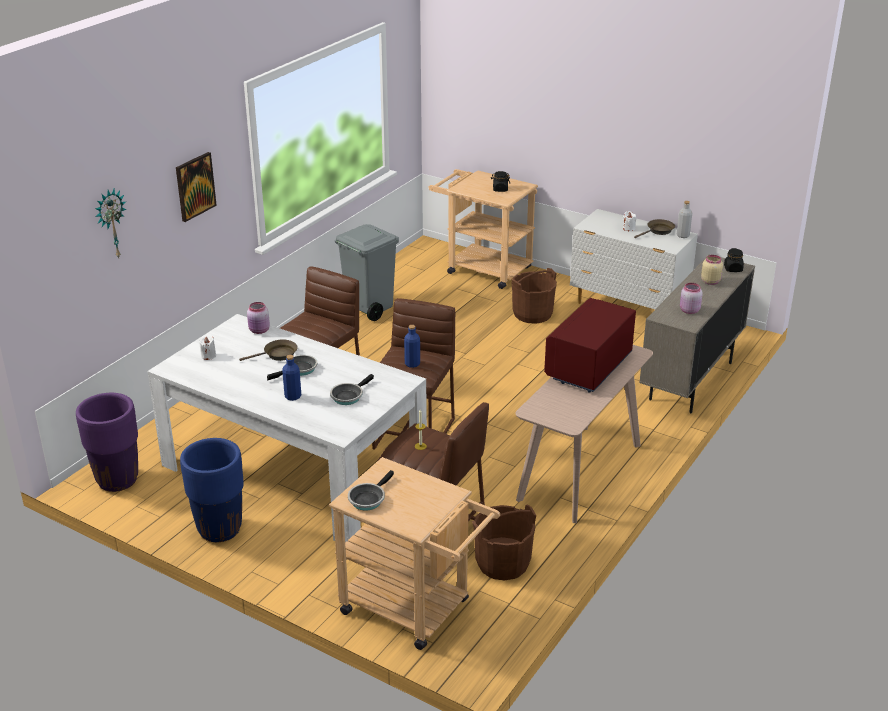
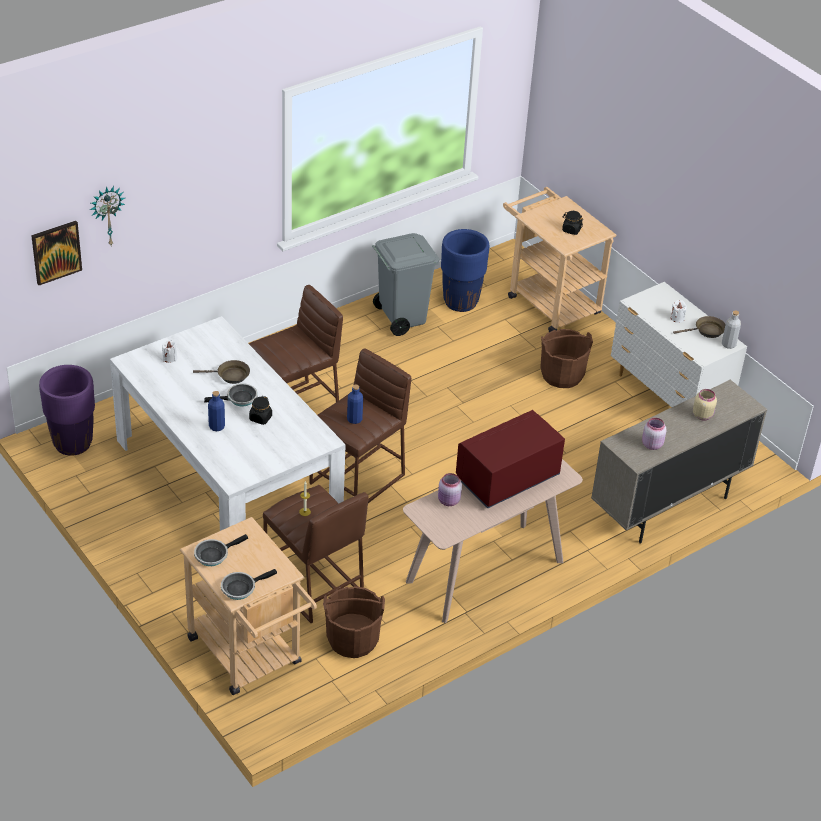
camera: 20 degrees right, 10 degrees up
picture [176,152,217,222] -> picture moved to [31,221,82,285]
blue planter [180,438,244,542] -> blue planter moved to [441,229,489,312]
pink jar [247,302,270,334] -> pink jar moved to [438,473,462,506]
frying pan [330,374,374,405] -> frying pan moved to [221,569,277,600]
black jar [724,248,744,272] -> black jar moved to [249,396,272,425]

